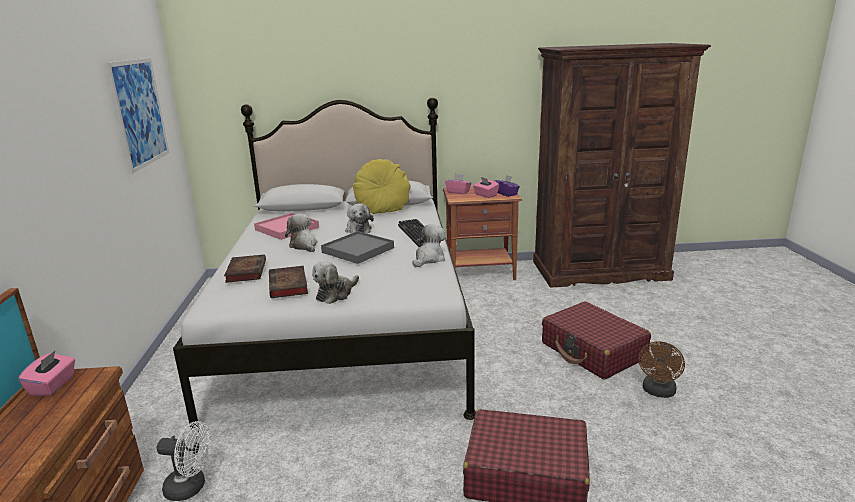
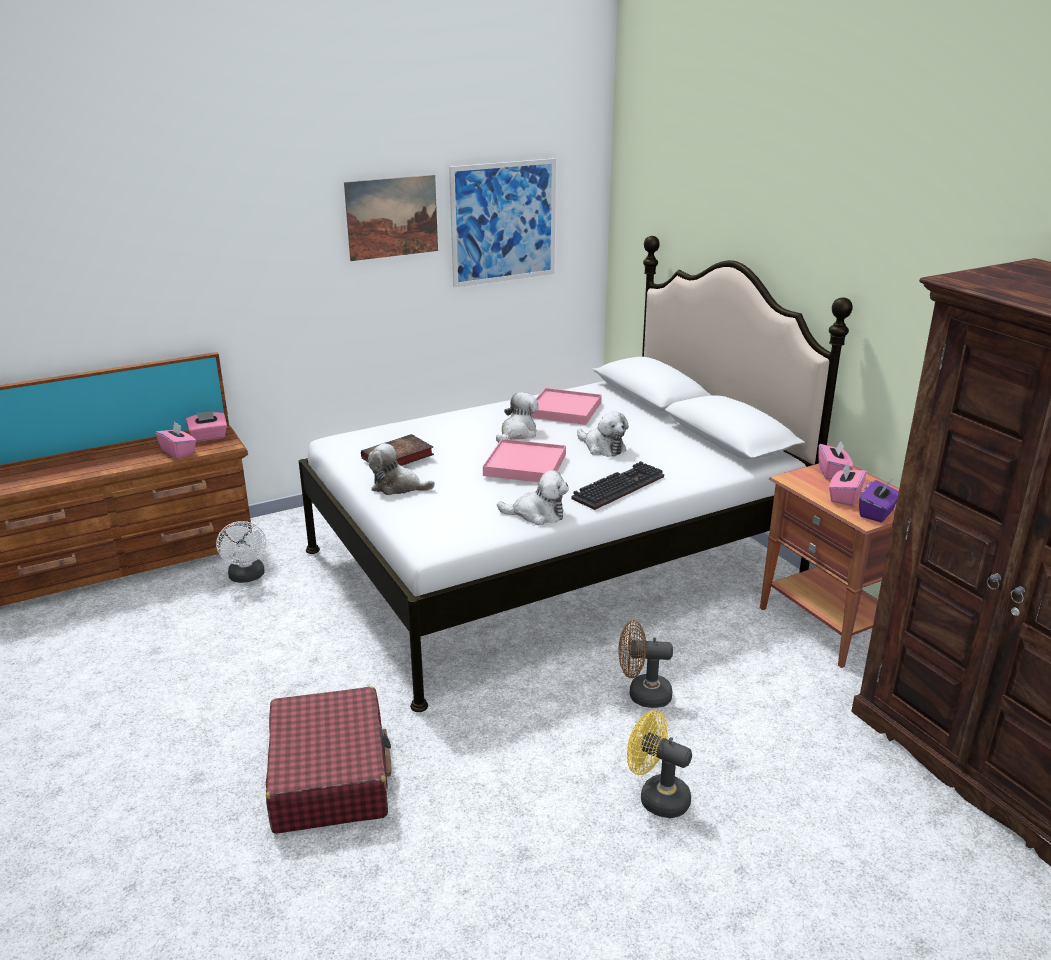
camera: 65 degrees right, 5 degrees up
book [224,255,266,283] -> none
grey tray [321,231,394,264] -> pink tray [483,439,566,482]
plush toy [345,204,374,234] -> plush toy turned 90 degrees counterclockwise [577,412,629,457]
yellow pillow [353,159,411,214] -> none
red suitcase [542,301,651,380] -> yellow fan [627,710,692,818]
brown fan [639,341,685,398] -> brown fan moved to [618,620,673,708]
none -> pink tissue box [156,422,196,459]
none -> picture [344,175,438,261]

